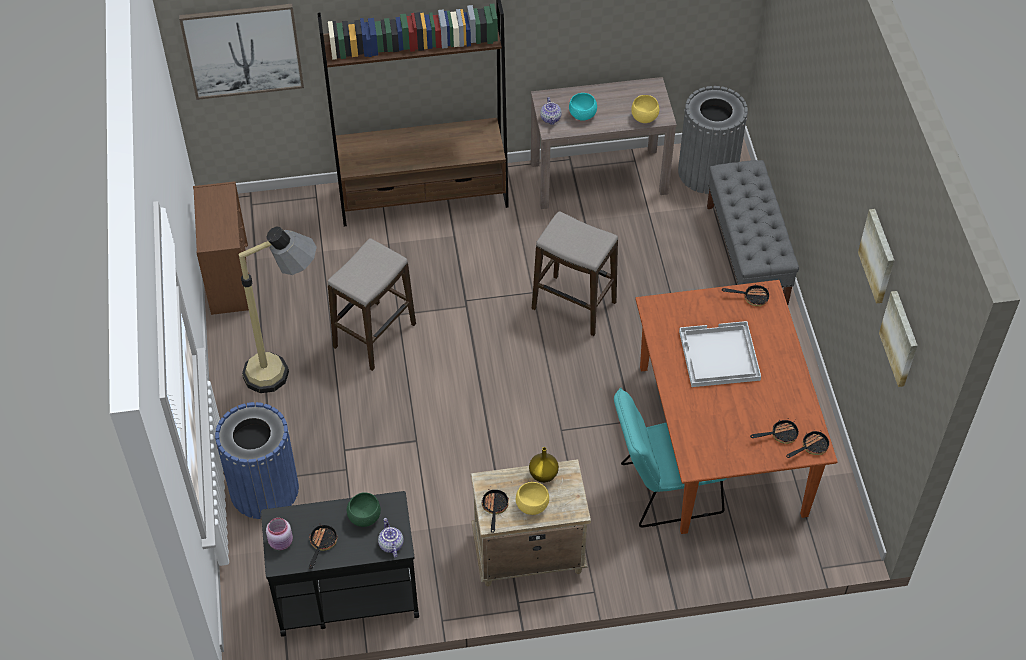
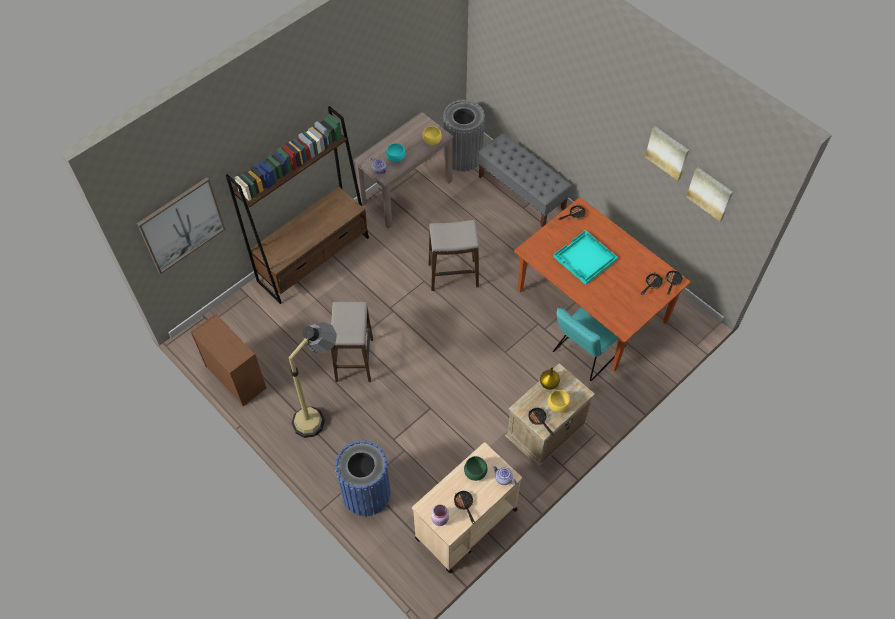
camera: 35 degrees left, 5 degrees up
black cart [261,491,419,637] -> beige cart [412,442,522,574]
white tray [679,321,761,387] -> turquoise tray [553,230,618,285]

